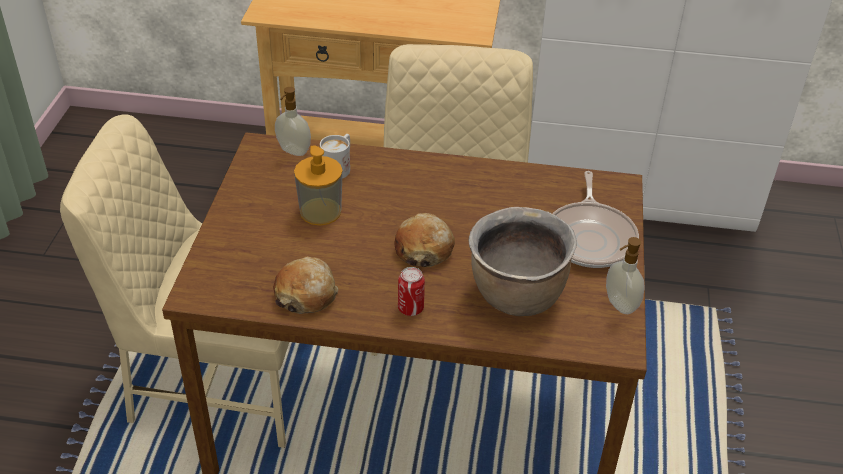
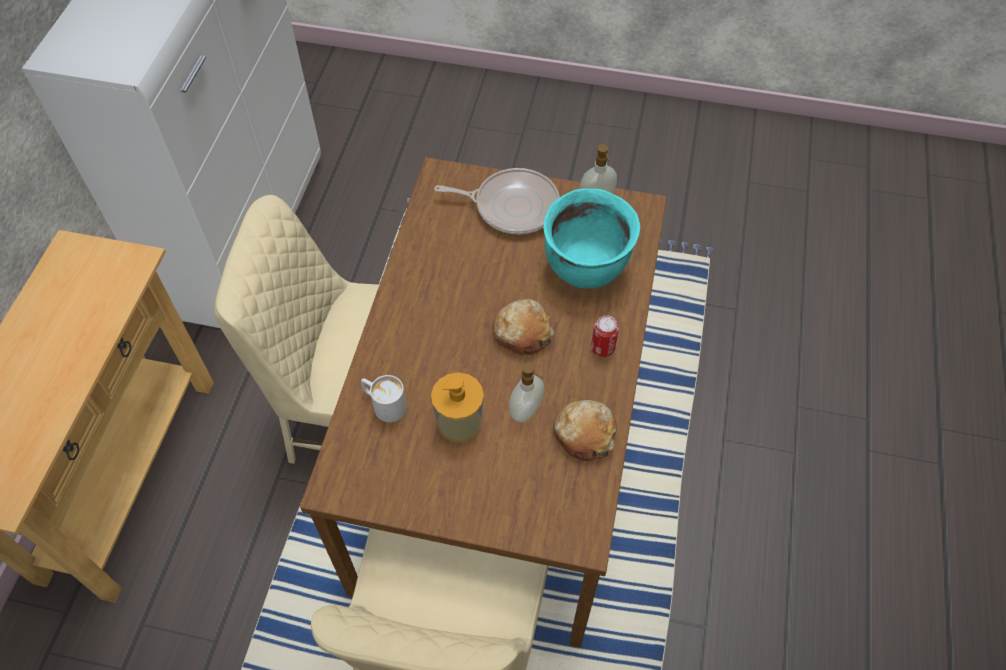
camera: 85 degrees left, 15 degrees up
soap dispenser [275,87,311,156] -> soap dispenser moved to [509,362,544,422]
brown cooking pot [468,207,577,316] -> turquoise cooking pot [544,189,640,289]

